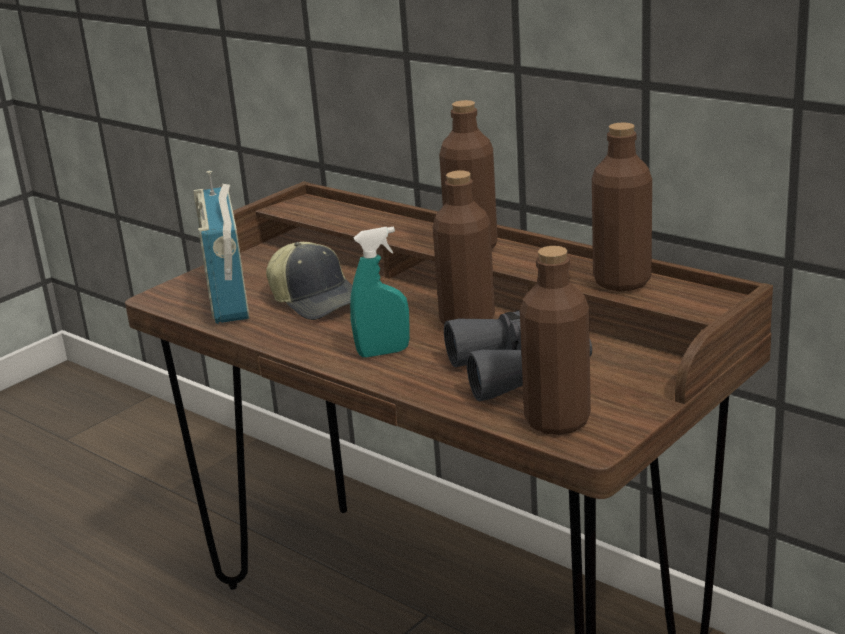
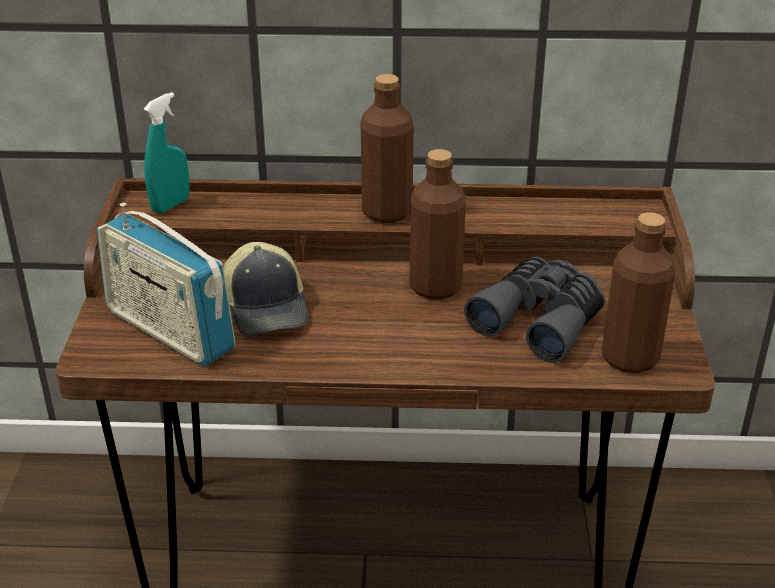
camera: 40 degrees left, 10 degrees up
cap [266,242,352,320] -> cap turned 60 degrees clockwise [224,242,308,337]
turquoise spray bottle [350,226,410,357] -> turquoise spray bottle moved to [144,92,190,213]
brown bottle [592,122,652,291] -> none

